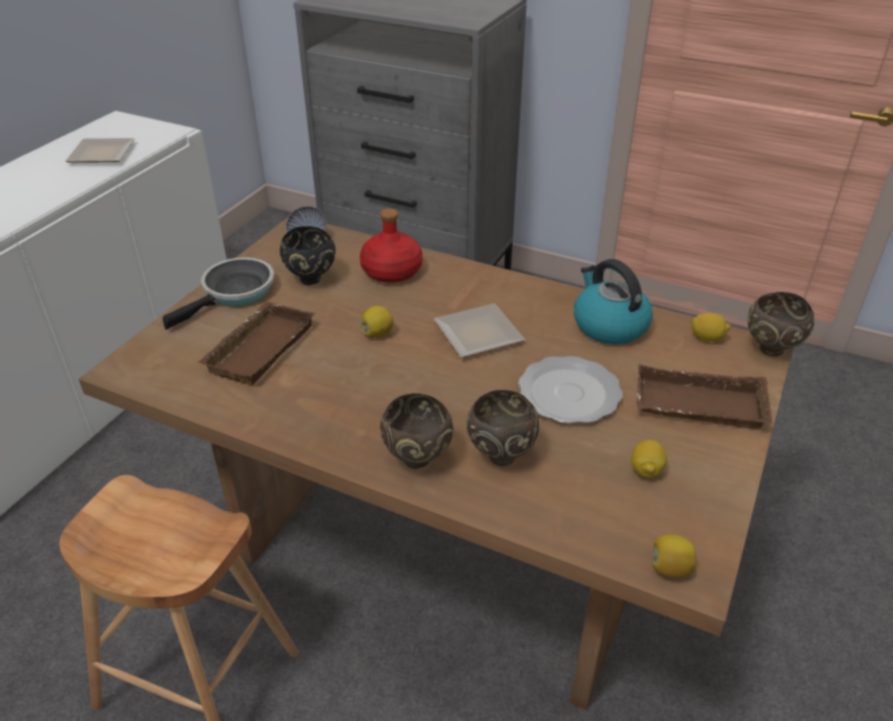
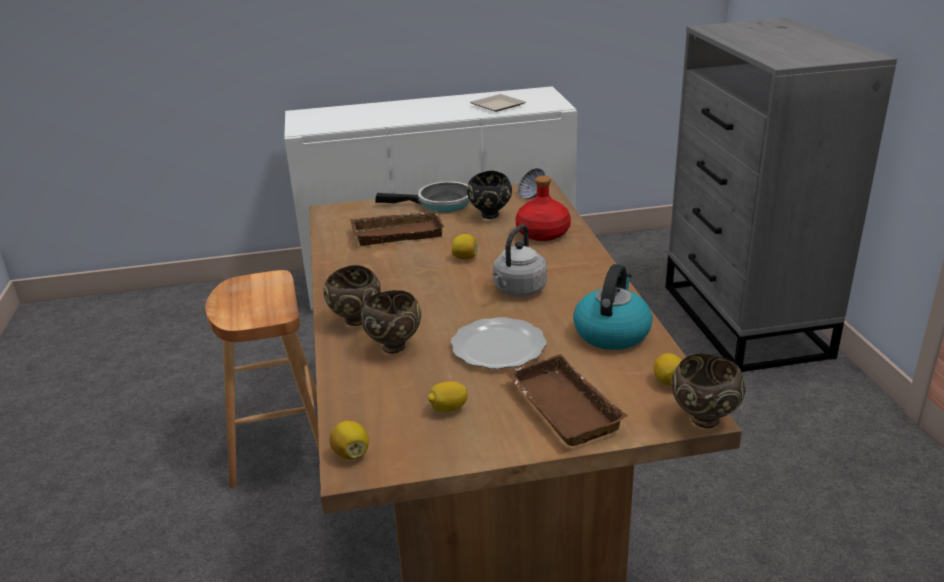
camera: 55 degrees right, 10 degrees down
plate [434,303,525,358] -> grey kettle [493,224,547,296]

